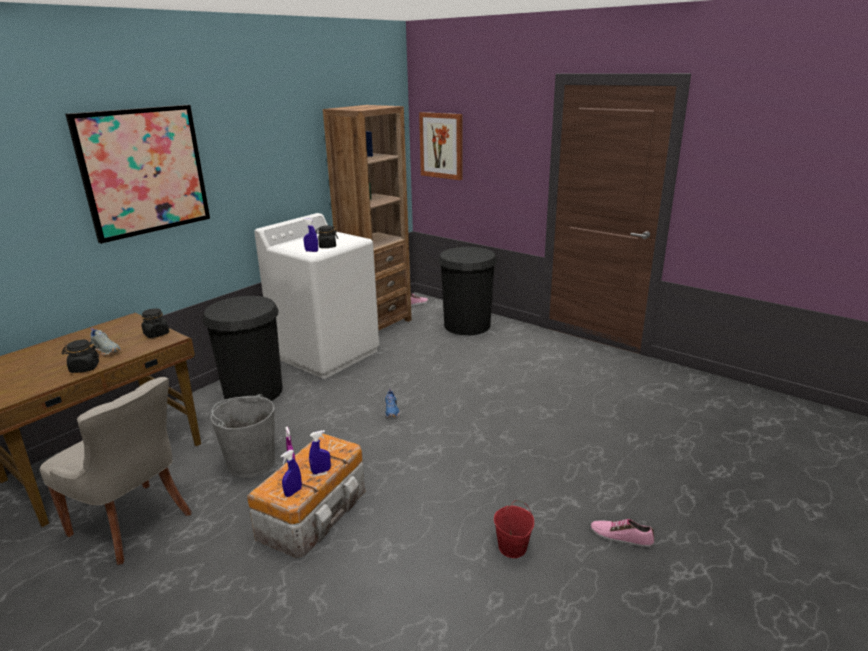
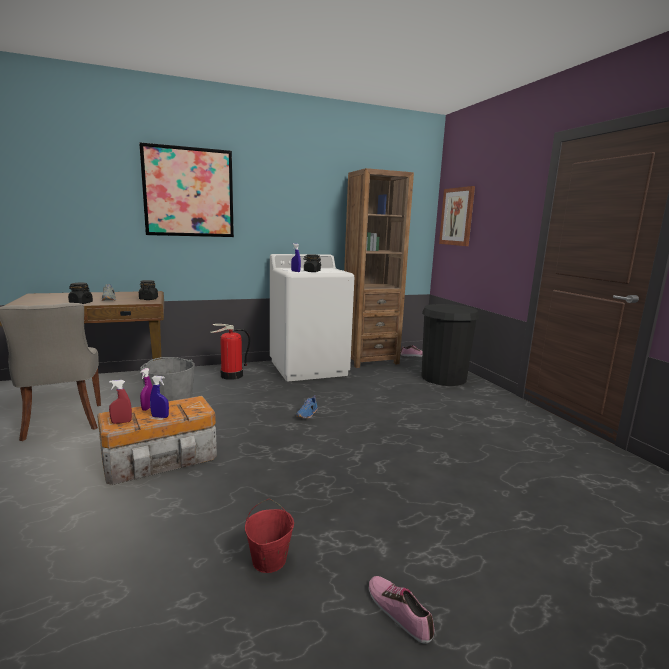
camera: 30 degrees right, 10 degrees down
black trash can [202,296,283,401] -> fire extinguisher [210,324,250,380]
blue spray bottle [280,450,302,497] -> red spray bottle [109,380,132,424]

